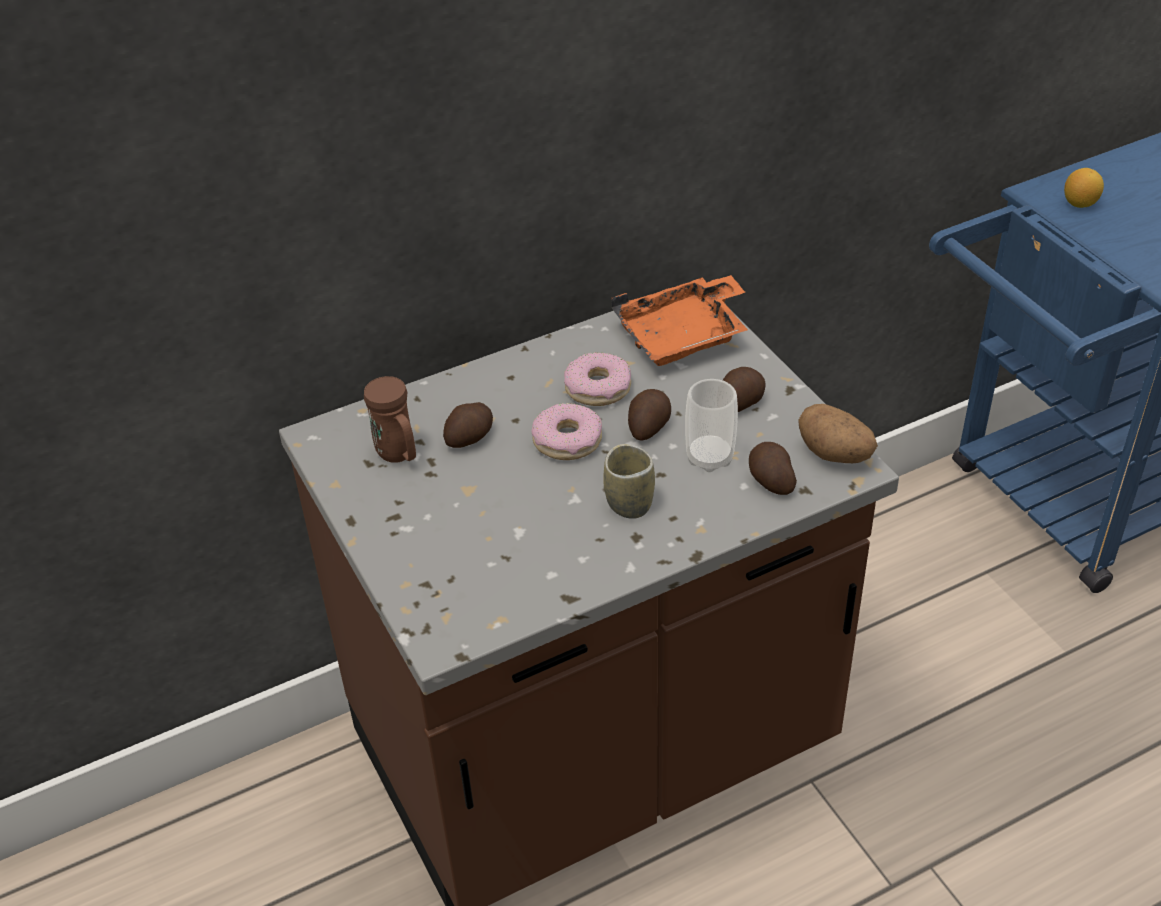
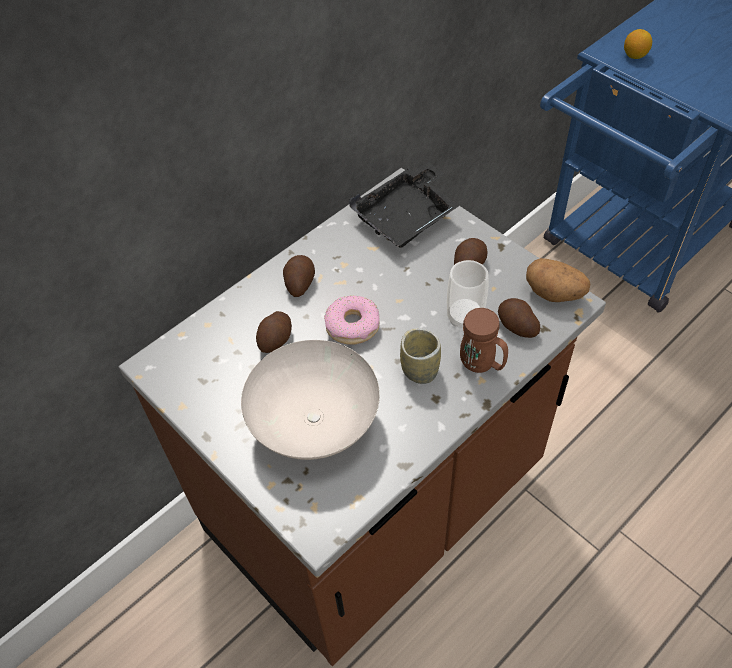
camera: 15 degrees left, 10 degrees up
brown mug [364,376,416,463] -> brown mug moved to [460,308,508,373]
donut [564,352,631,406] -> none
orange tray [612,275,748,366] -> black tray [349,162,459,248]
potato [628,389,671,441] -> potato moved to [283,255,315,297]
none -> white bowl [241,340,380,460]

